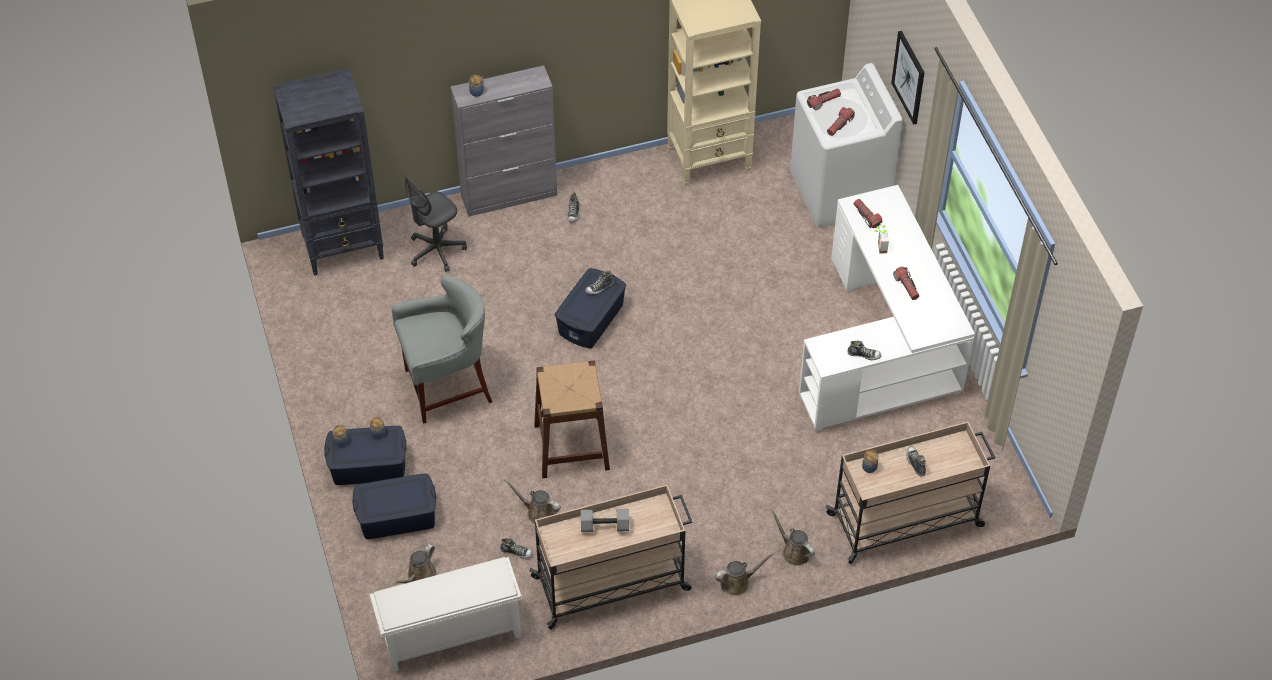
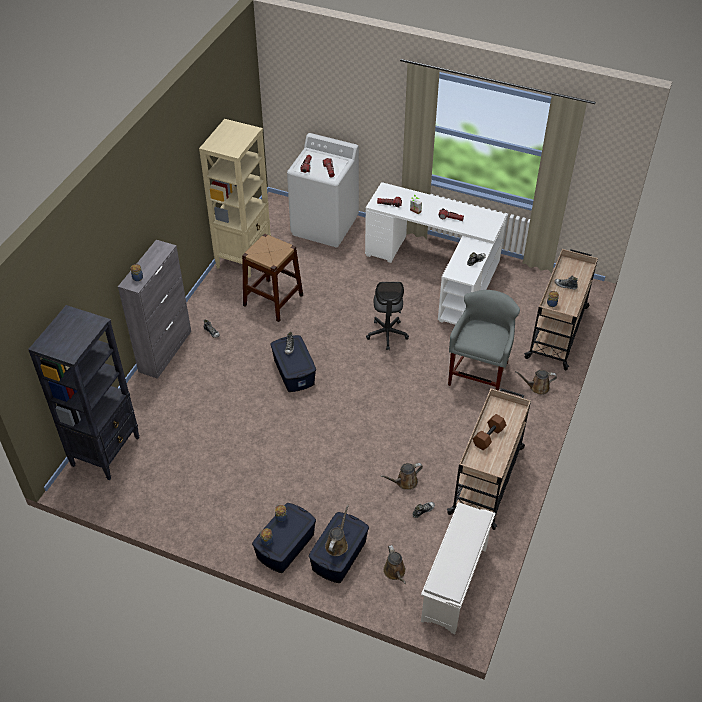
camera: 50 degrees left, 5 degrees down
grey stool [392,275,492,424] -> grey stool moved to [448,290,520,391]
grey office chair [402,173,467,272] -> grey office chair moved to [366,282,409,350]
brown stool [534,361,610,478] -> brown stool moved to [242,233,303,322]
grey dumbbell [581,509,629,532] -> brown dumbbell [473,414,506,450]
brown watering can [715,552,775,596] -> brown watering can moved to [325,504,349,556]
picture [891,31,925,125] -> none

